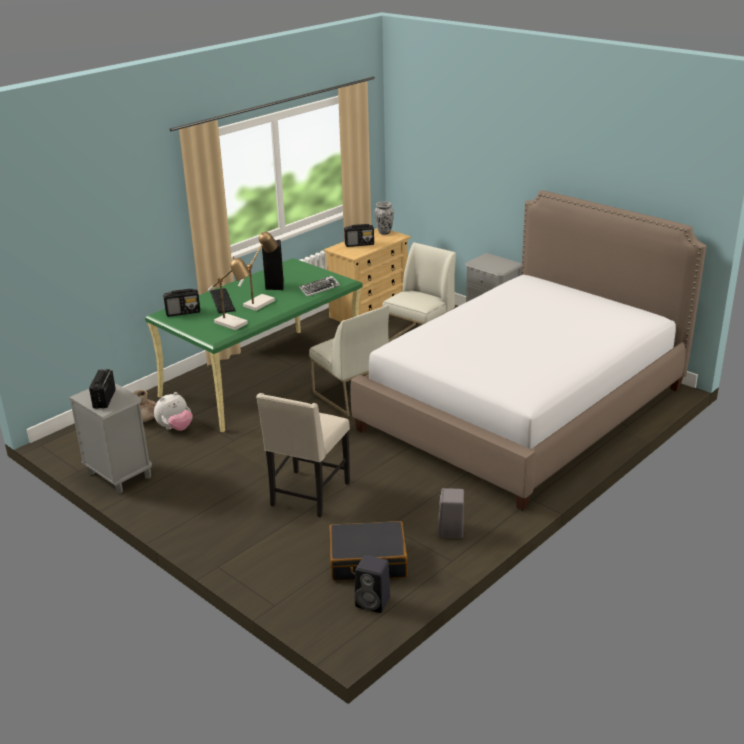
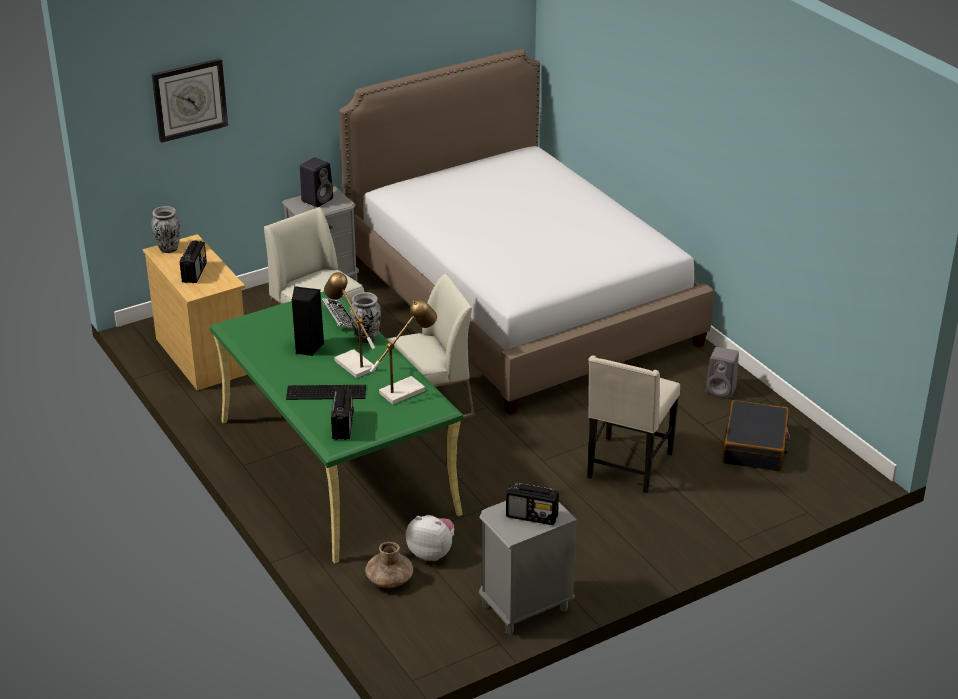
camera: 75 degrees left, 5 degrees up
plush toy [154,392,192,431] -> plush toy turned 45 degrees counterclockwise [406,515,454,561]
beige chair [256,393,350,517] -> beige chair turned 75 degrees clockwise [587,355,680,493]
black speaker [355,555,390,613] -> black speaker moved to [300,157,333,207]
none -> wall clock [152,58,228,143]
none -> vase [350,292,381,343]

